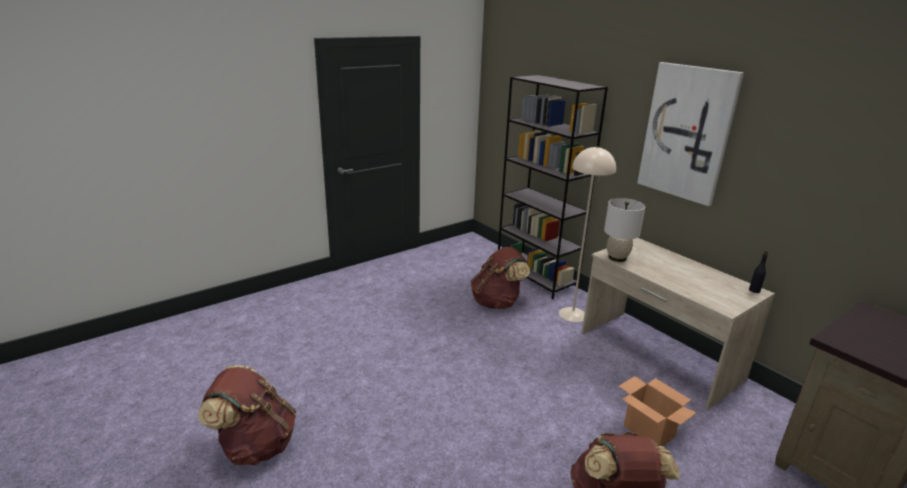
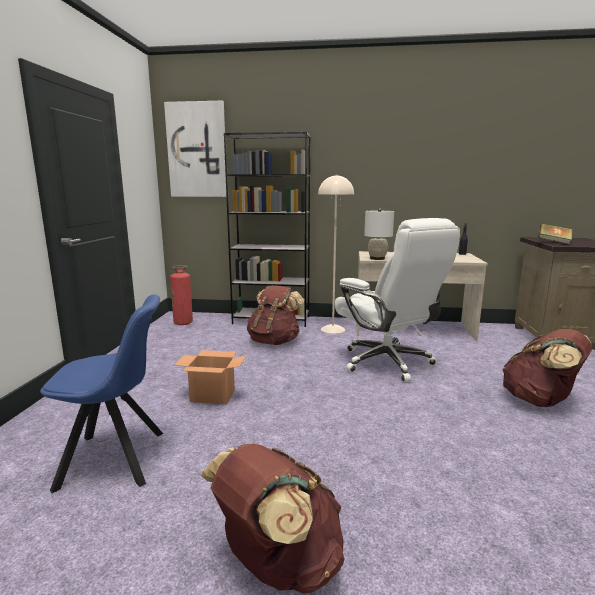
camera: 45 degrees left, 10 degrees down
cardboard box [619,376,697,446] -> cardboard box moved to [174,350,246,404]
picture [637,62,744,206] -> picture moved to [164,101,226,197]
none -> blue chair [40,294,163,493]
none -> fire extinguisher [170,265,193,325]
none -> white office chair [335,218,460,382]
none -> book [538,223,572,244]

